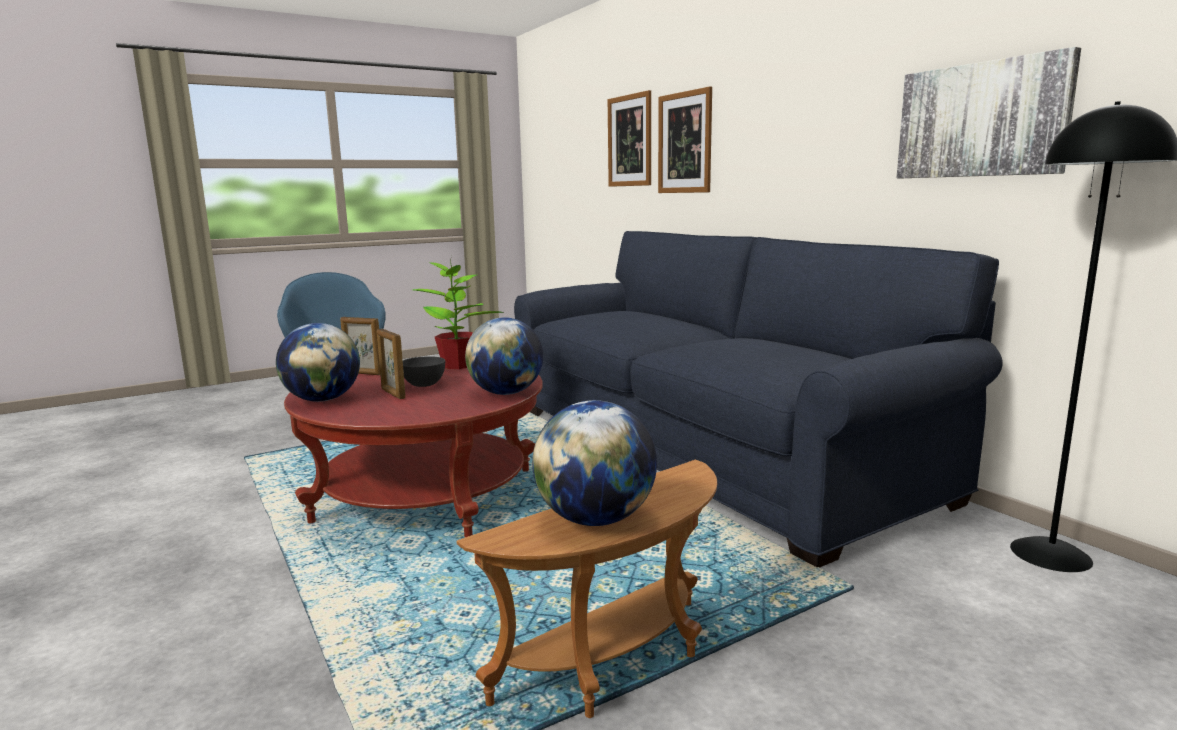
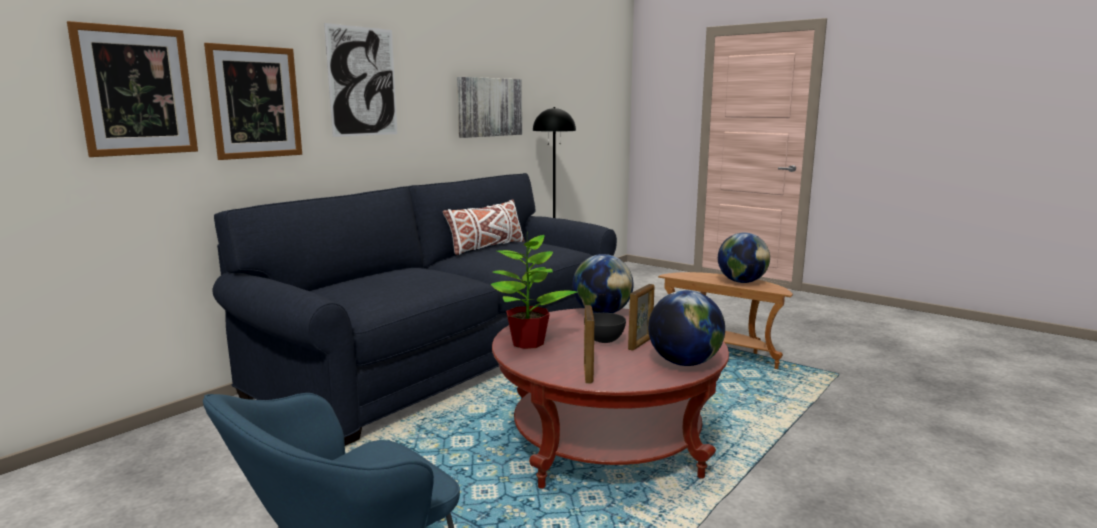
camera: 110 degrees left, 0 degrees up
none -> picture [324,23,397,137]
none -> white pillow [443,199,524,255]

